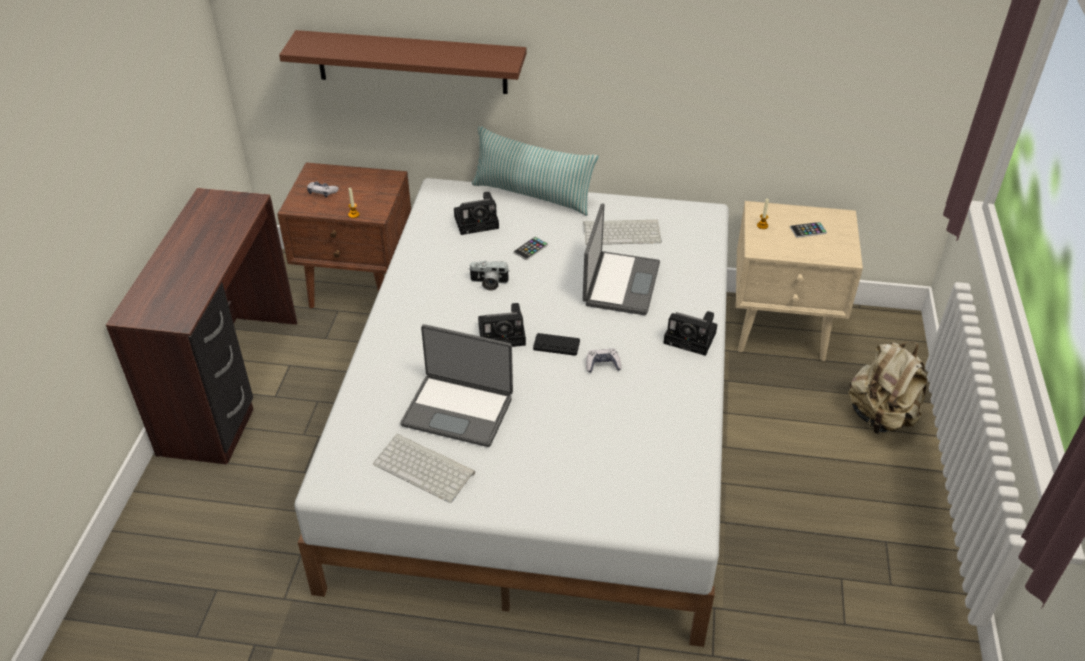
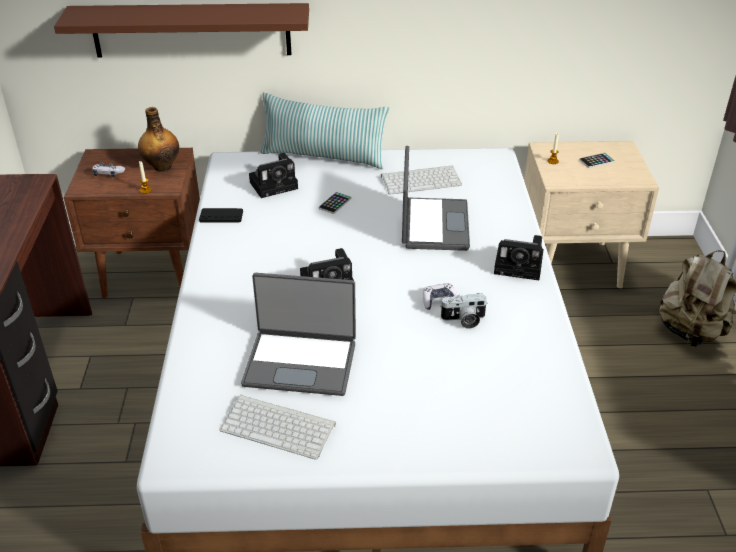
camera: 10 degrees left, 5 degrees down
camera [469,261,510,291] -> camera moved to [441,293,488,329]
black game controller [533,333,580,356] -> black game controller moved to [199,208,243,223]
none -> bottle [138,107,179,172]

